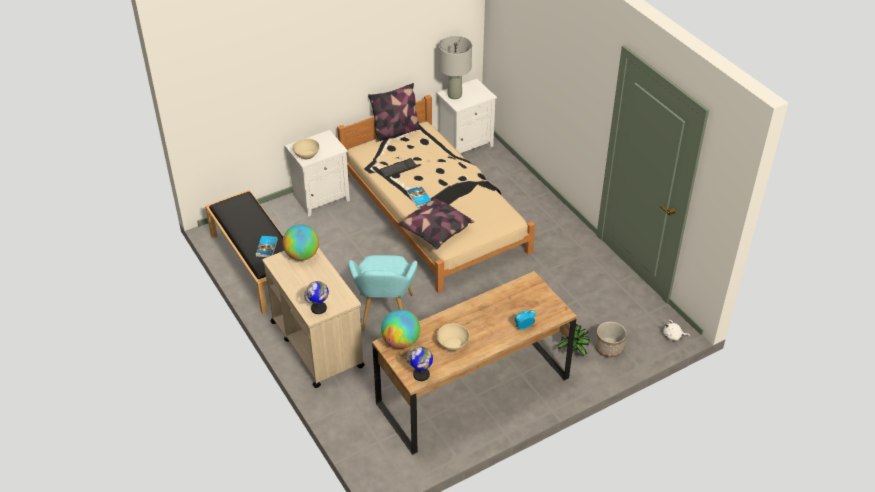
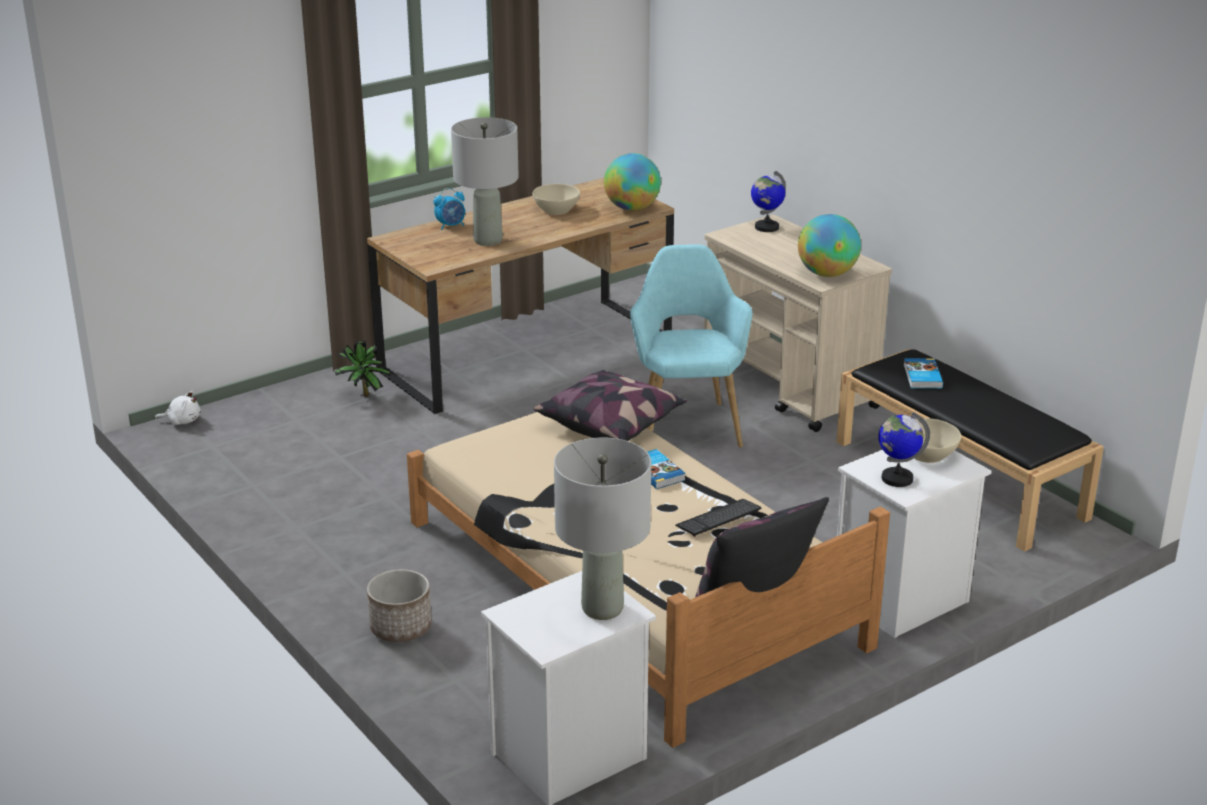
camera: 175 degrees right, 15 degrees down
globe [406,347,433,381] -> globe moved to [878,412,930,487]
planter [595,321,627,358] -> planter moved to [367,569,432,642]
none -> grey table lamp [451,117,519,246]

